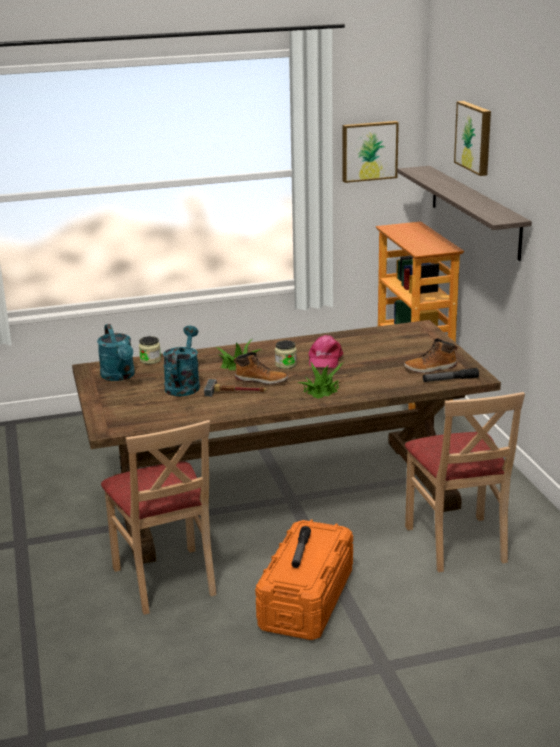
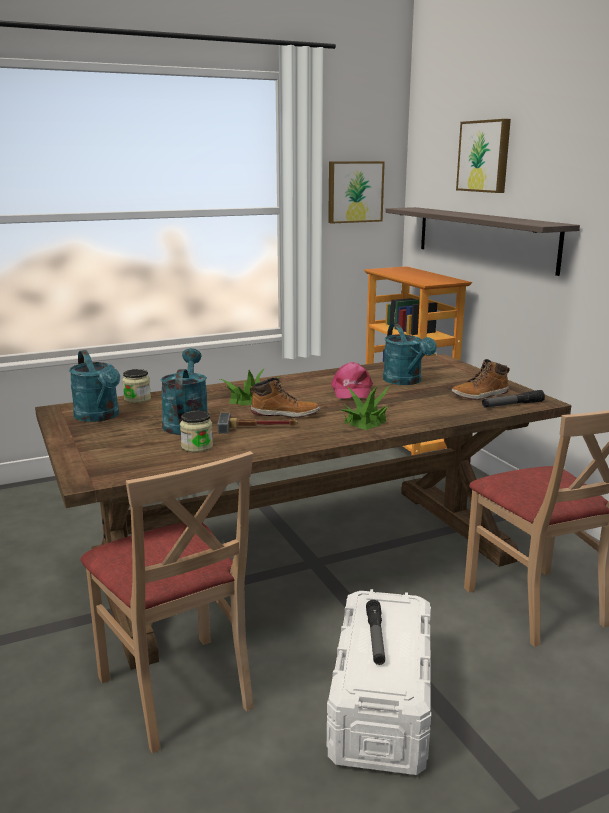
camera: 10 degrees left, 5 degrees down
orange storage box [255,520,353,640] -> white storage box [327,589,431,775]
jar [275,340,297,369] -> jar moved to [180,411,213,452]
none -> turquoise watering can [383,324,437,385]

